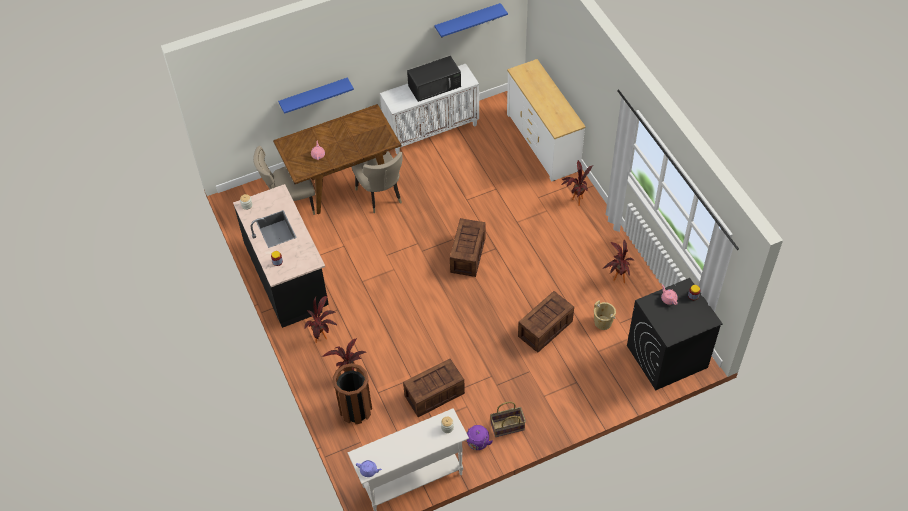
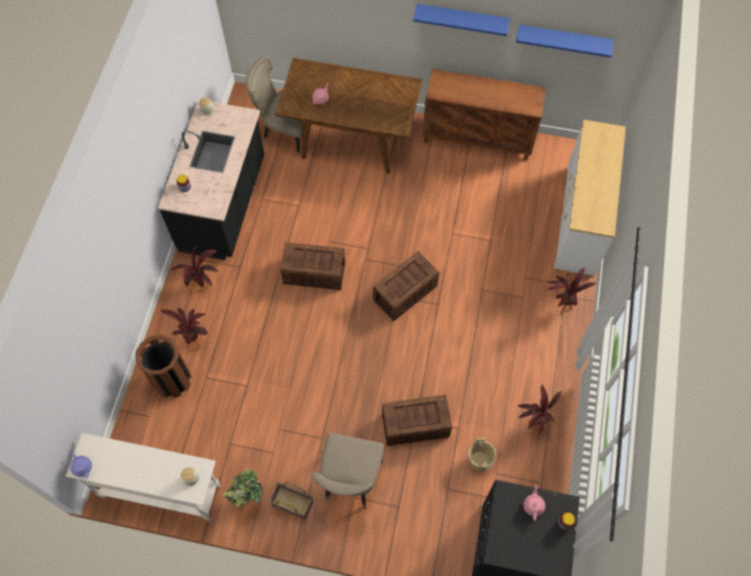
camera: 35 degrees right, 10 degrees up
blue shelf [278,77,354,114] -> blue shelf moved to [413,4,510,36]
beige chair [352,151,403,213] -> beige chair moved to [312,433,384,509]
white cabinet [380,63,479,154] -> brown cabinet [422,69,546,160]
crate [403,359,465,417] -> crate moved to [280,242,345,290]
black microwave [407,56,461,102] -> none
purple kettle [465,425,493,450] -> potted plant [223,469,264,507]

